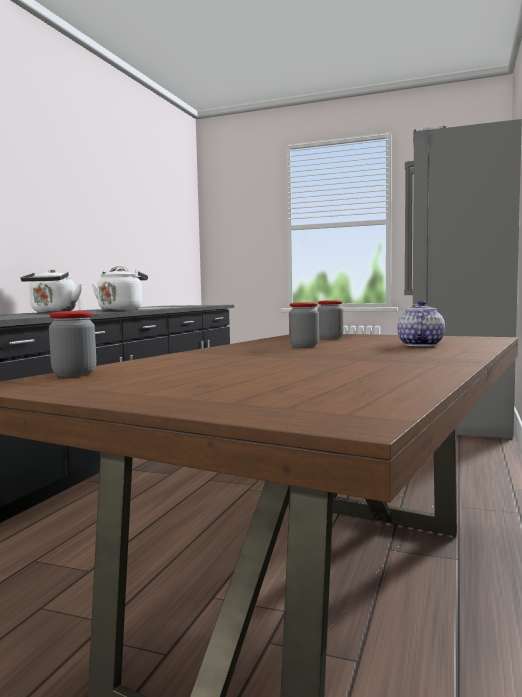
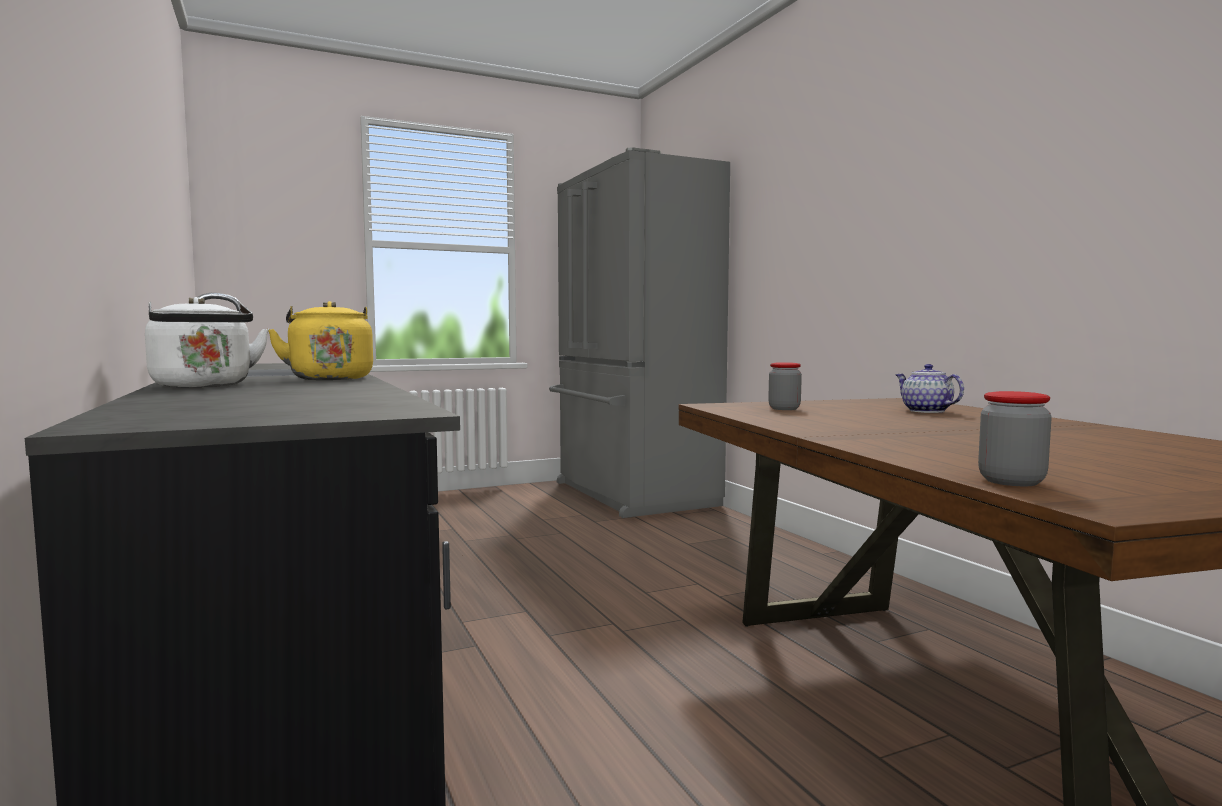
camera: 45 degrees left, 0 degrees up
white kettle [92,268,148,311] -> yellow kettle [269,301,373,380]
jar [289,302,319,347] -> none

